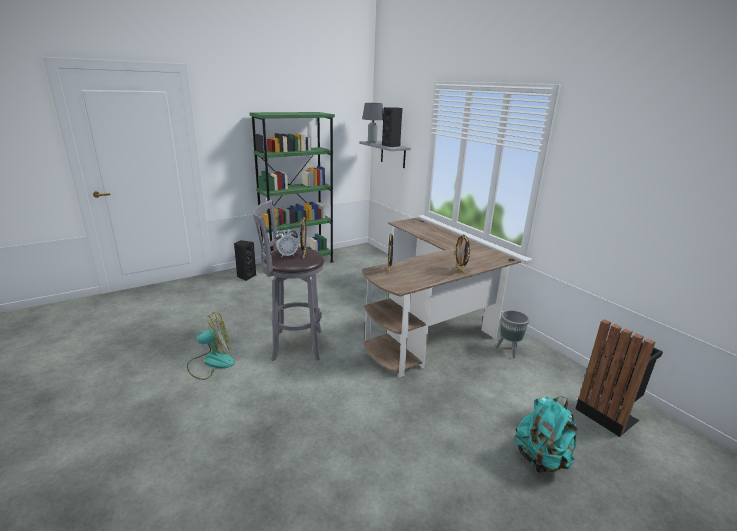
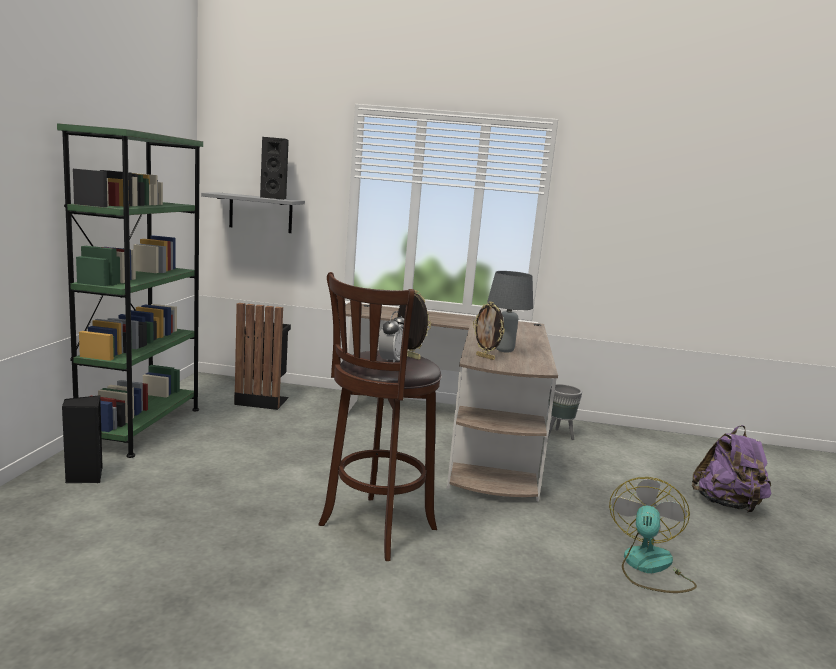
camera: 50 degrees left, 10 degrees down
fan [187,312,235,380] -> fan moved to [609,477,697,593]
grey stool [252,200,324,361] -> brown stool [318,272,442,561]
grey table lamp [362,103,383,143] -> grey table lamp moved to [487,271,533,353]
picture frame [455,234,470,273] -> none
turquoise backpack [515,396,577,473] -> purple backpack [692,425,772,512]
black trash can [575,319,663,437] -> black trash can moved to [234,303,291,410]

